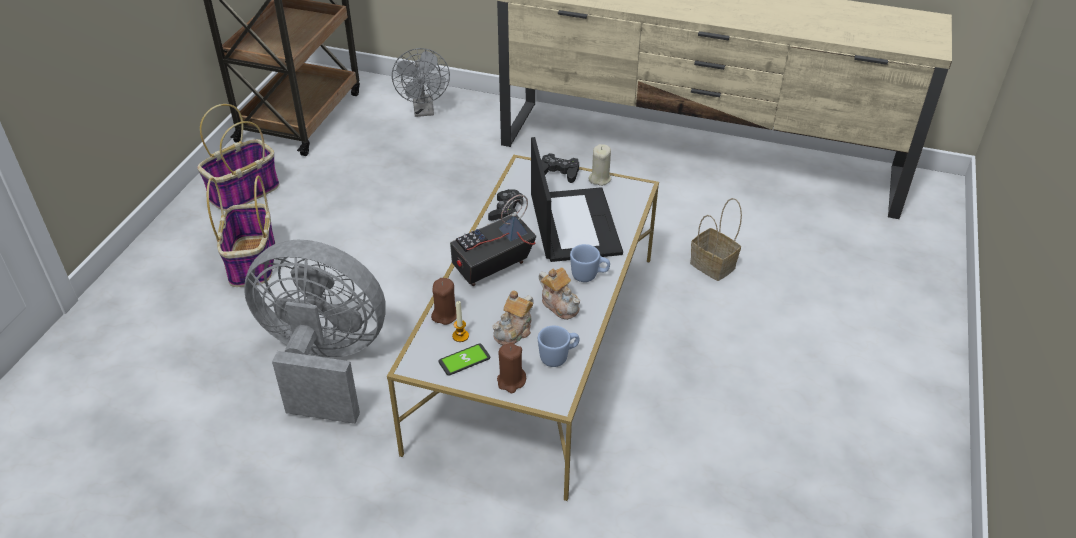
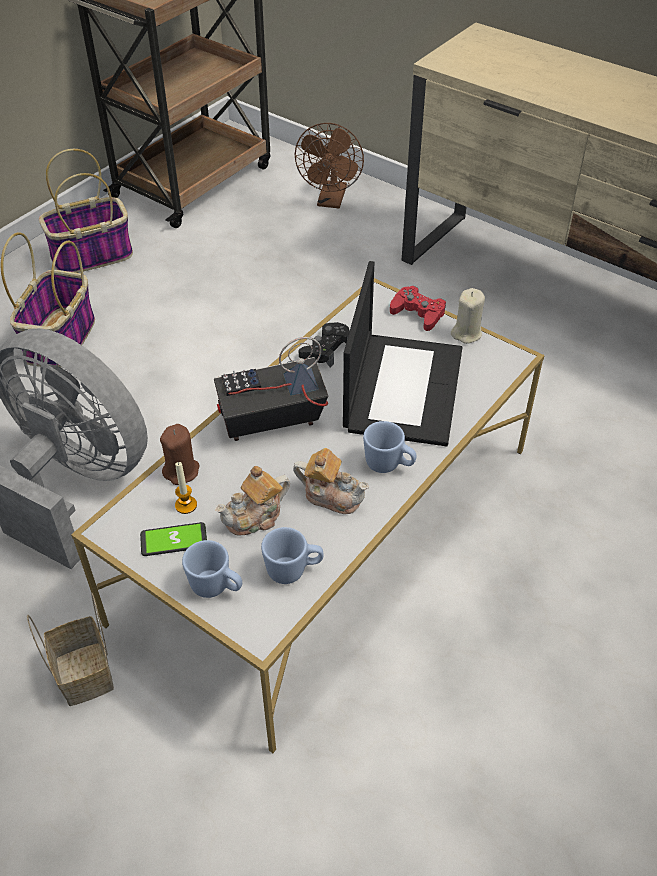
camera: 20 degrees right, 5 degrees up
grey fan [392,48,450,117] -> brown fan [294,123,364,208]
brown candle [497,343,526,393] -> blue mug [182,540,242,598]
teapot [539,267,580,320] -> teapot turned 45 degrees counterclockwise [293,448,369,514]
black game controller [541,153,579,183] -> red game controller [390,286,446,331]
basket [690,198,742,281] -> basket moved to [27,592,114,706]

